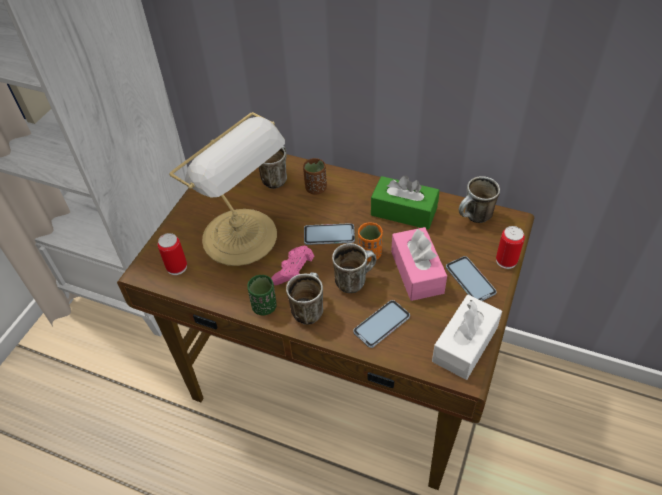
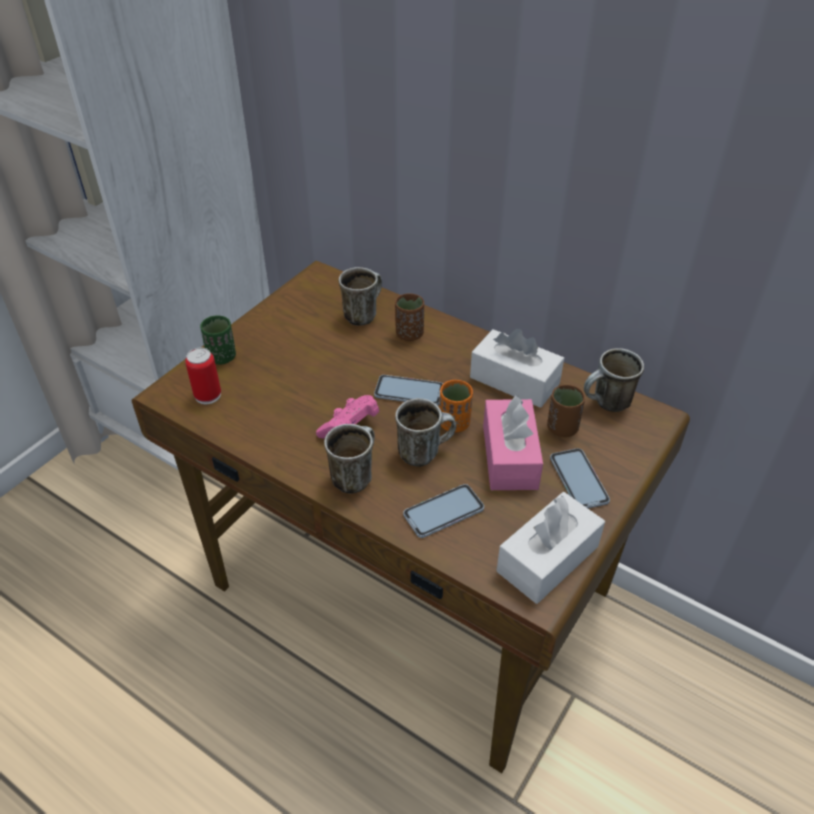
camera: 10 degrees right, 5 degrees down
table lamp [169,112,285,266] -> none
green cup [247,275,277,315] -> green cup moved to [200,315,236,365]
green tissue box [371,175,439,230] -> white tissue box [470,329,564,408]
can [496,226,525,269] -> none
none -> brown cup [547,385,585,437]

